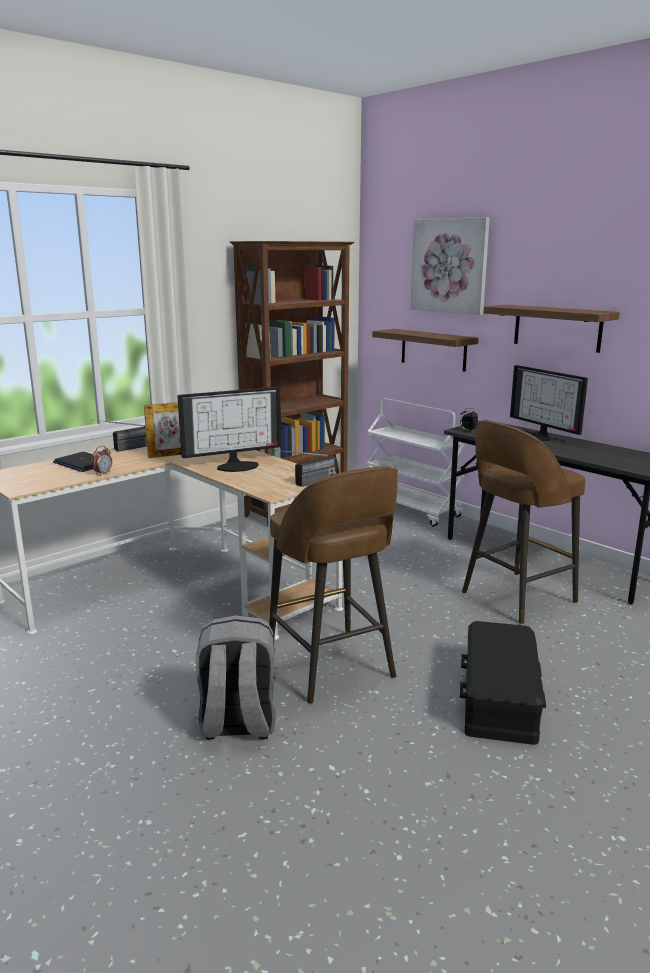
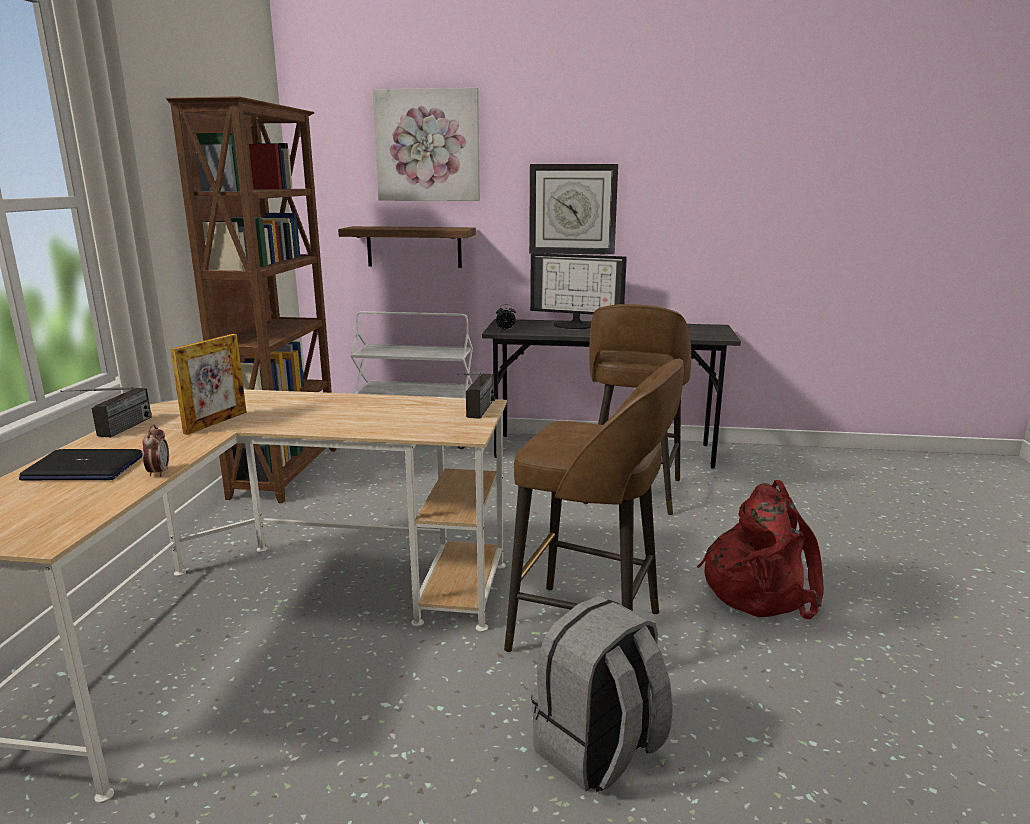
camera: 40 degrees left, 0 degrees up
monitor [178,387,281,472] -> none
black storage box [460,621,546,745] -> red backpack [697,480,824,619]
shelf [484,305,620,353] -> wall clock [529,164,618,255]

